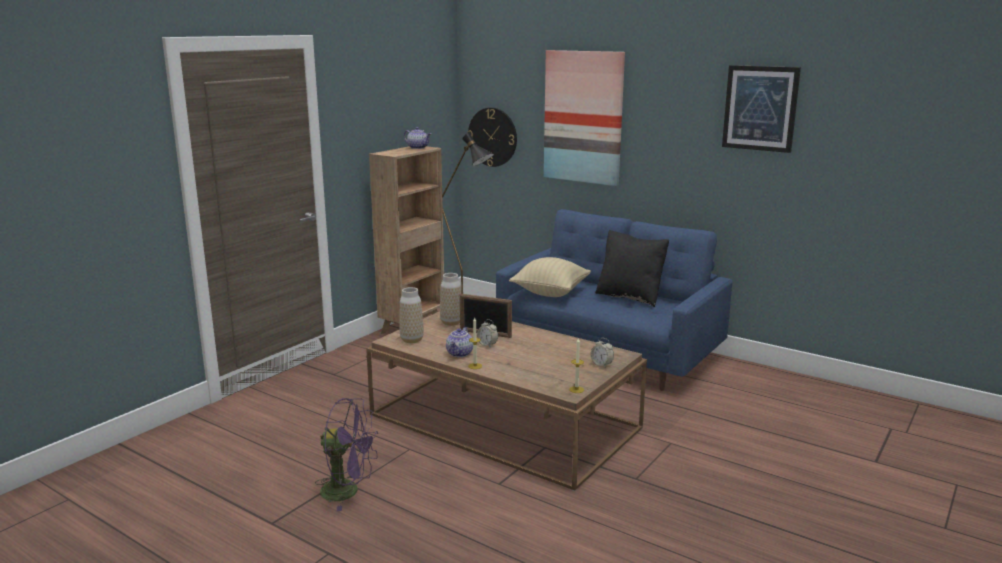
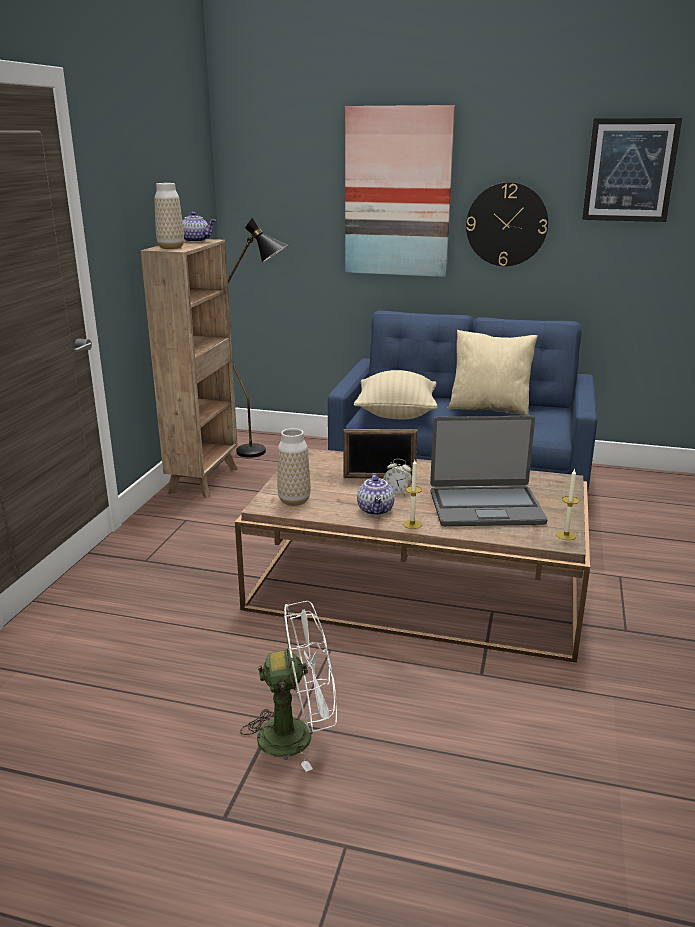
camera: 20 degrees left, 5 degrees up
purple fan [315,398,378,511] -> white fan [240,601,337,772]
vase [440,273,461,326] -> vase moved to [154,183,184,249]
wall clock [468,108,517,167] -> wall clock moved to [466,182,548,266]
alarm clock [591,338,614,367] -> none
black pillow [595,230,669,307] -> beige pillow [447,330,538,416]
none -> laptop [430,416,547,526]

